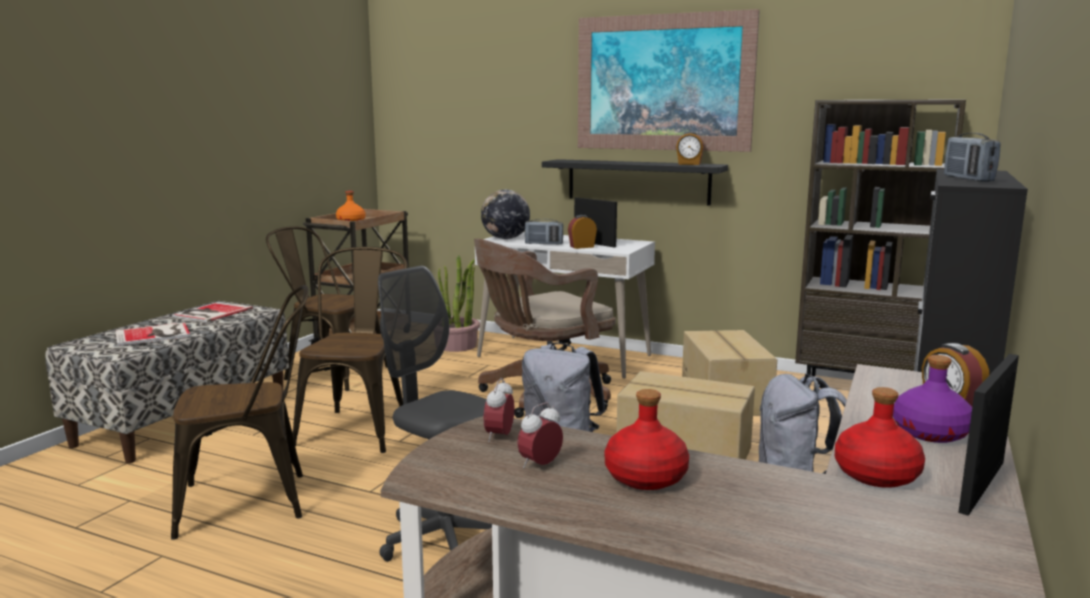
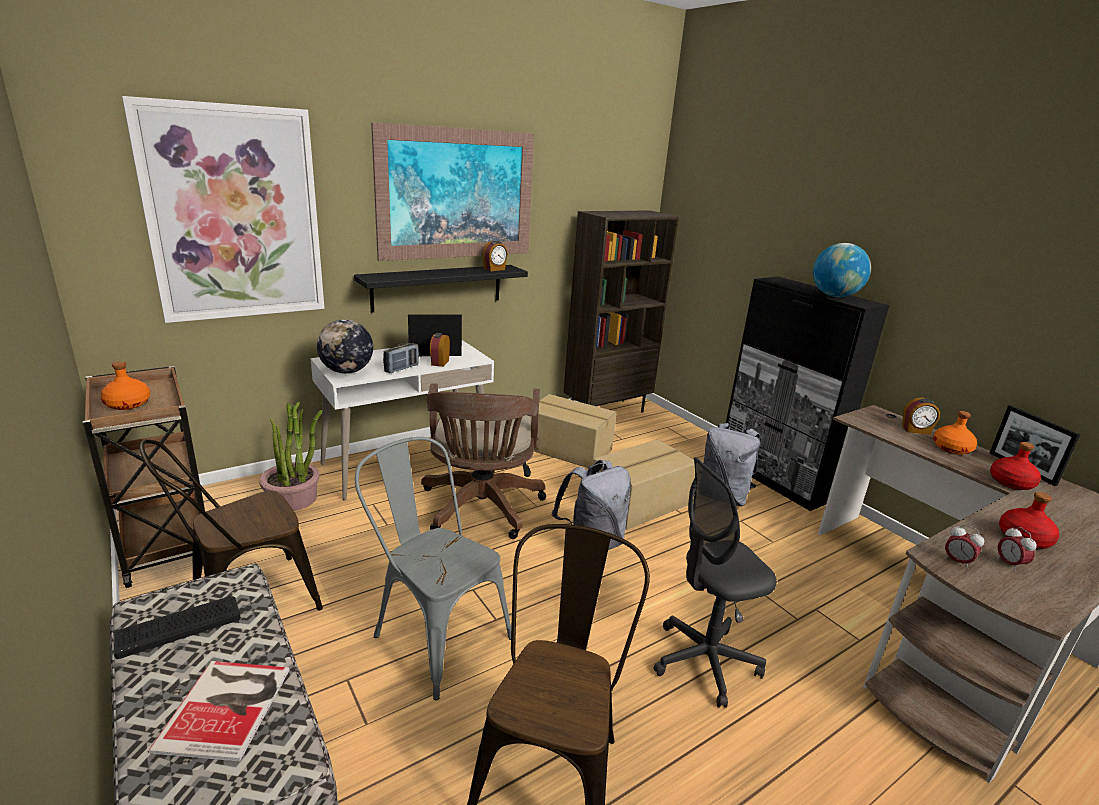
camera: 60 degrees left, 10 degrees up
book [172,302,253,322] -> keyboard [114,596,241,659]
brown chair [292,247,408,453] -> grey chair [355,437,512,700]
purple bottle [893,355,972,443] -> orange bottle [933,411,977,455]
radio [944,133,1000,182] -> globe [813,243,871,297]
none -> picture [122,96,325,323]

